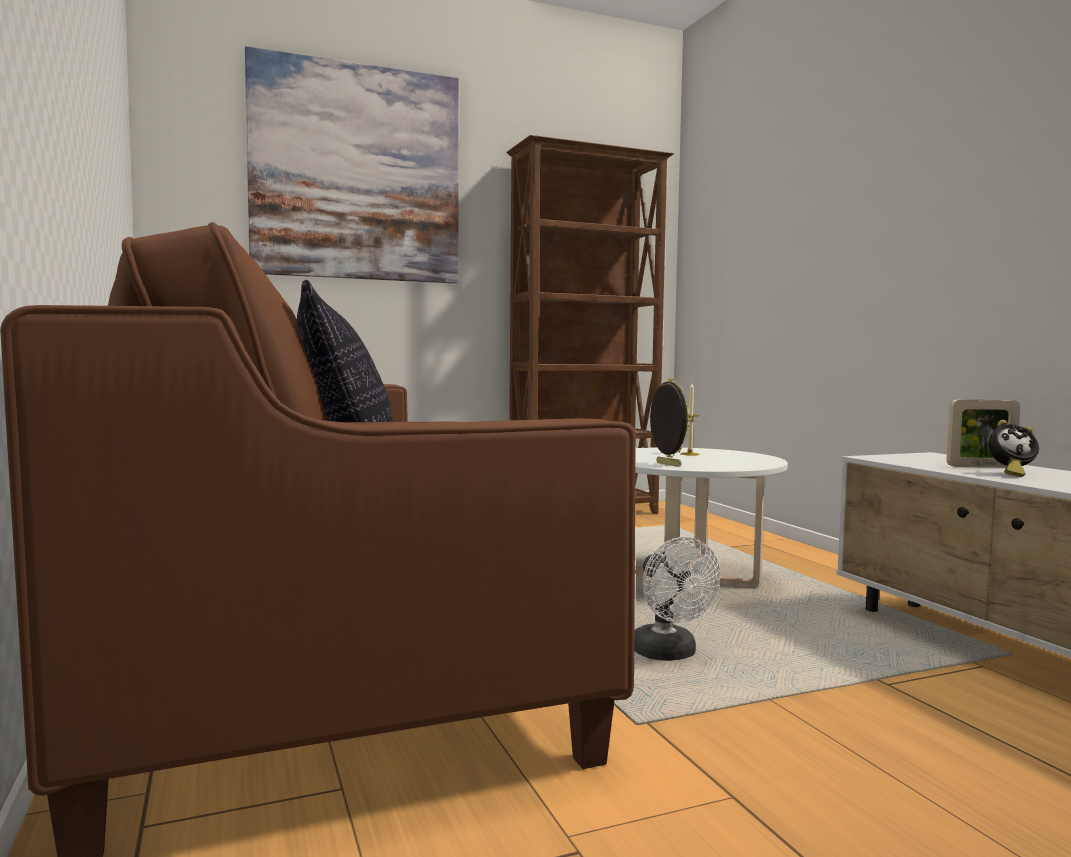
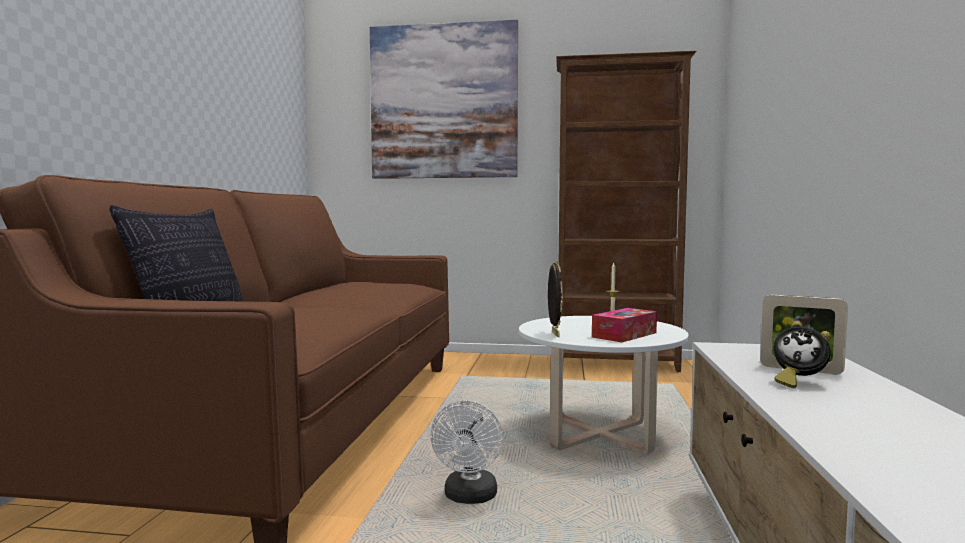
camera: 30 degrees right, 0 degrees up
none -> tissue box [592,308,657,342]

